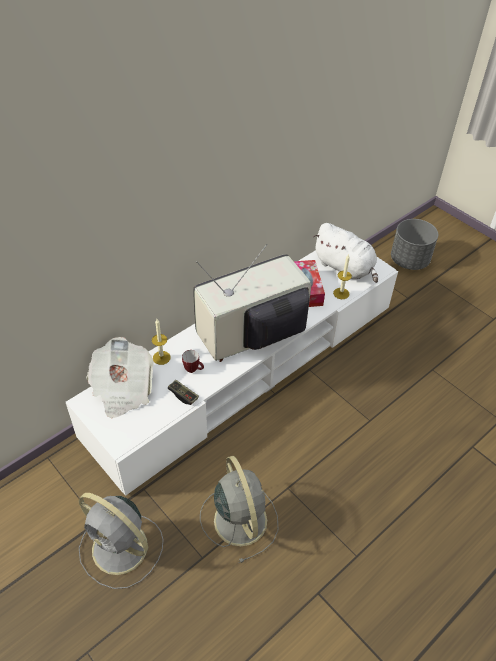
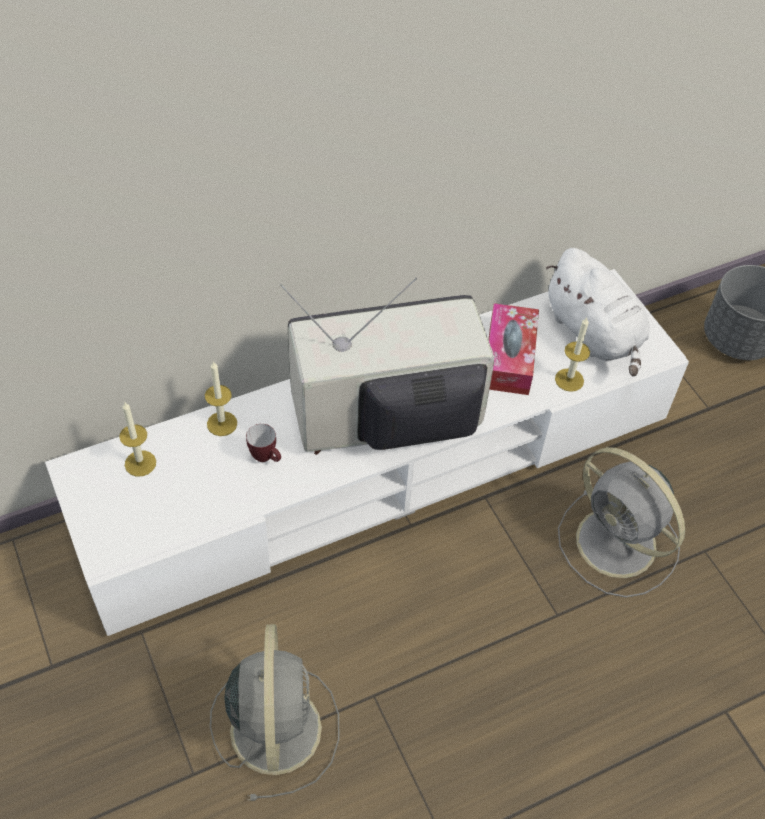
camera: 15 degrees right, 5 degrees up
grey fan [79,493,163,589] -> grey fan moved to [558,447,685,598]
newspaper [86,337,154,418] -> candle [119,402,156,476]
game controller [168,380,199,405] -> none

